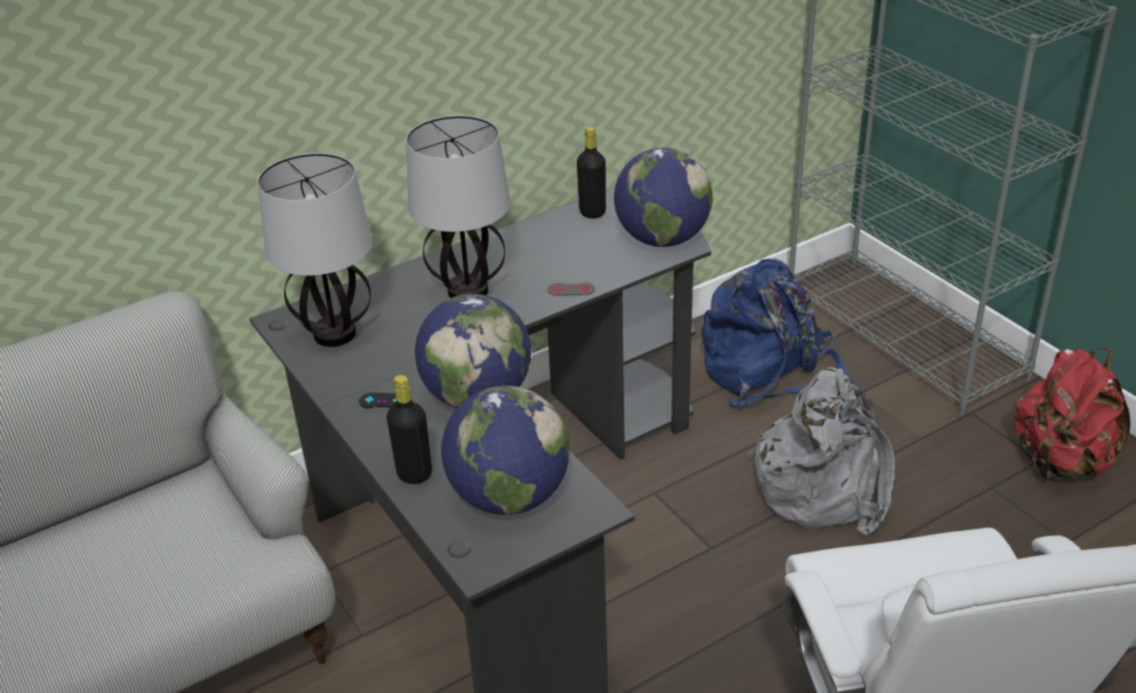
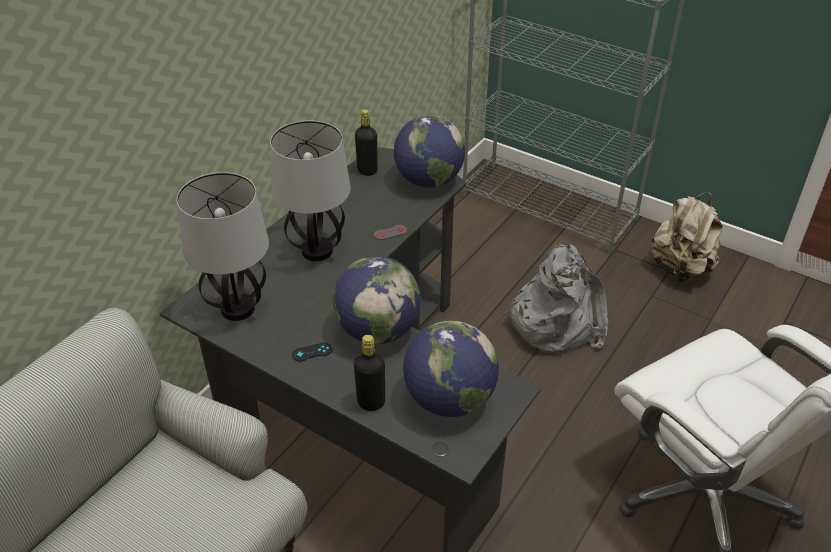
camera: 25 degrees left, 5 degrees up
blue backpack [701,259,849,407] -> none
red backpack [1014,348,1131,480] -> beige backpack [651,193,723,283]

